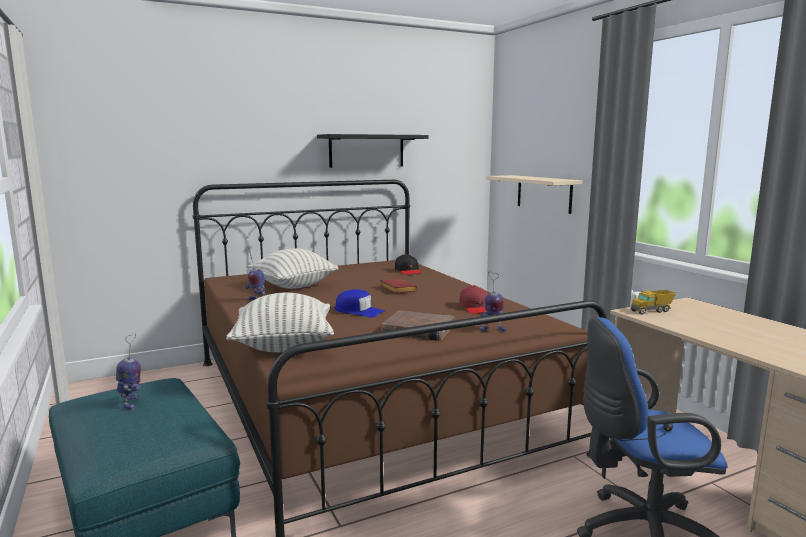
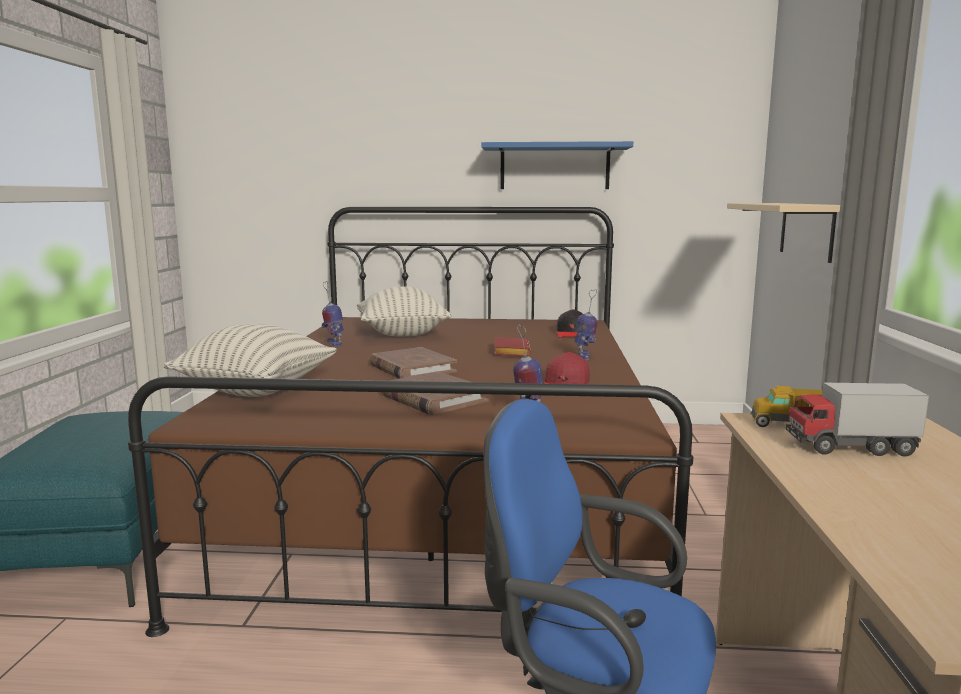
camera: 30 degrees right, 0 degrees up
toy robot [116,333,141,410] -> toy robot moved to [574,289,597,360]
black shelf [317,134,429,168] -> blue shelf [482,141,633,189]
blue cap [335,289,385,318] -> brown book [370,347,457,379]
none -> toy truck [785,383,929,457]

